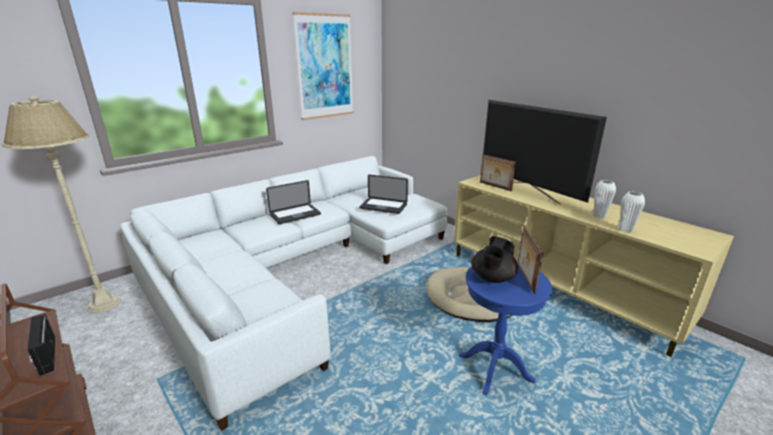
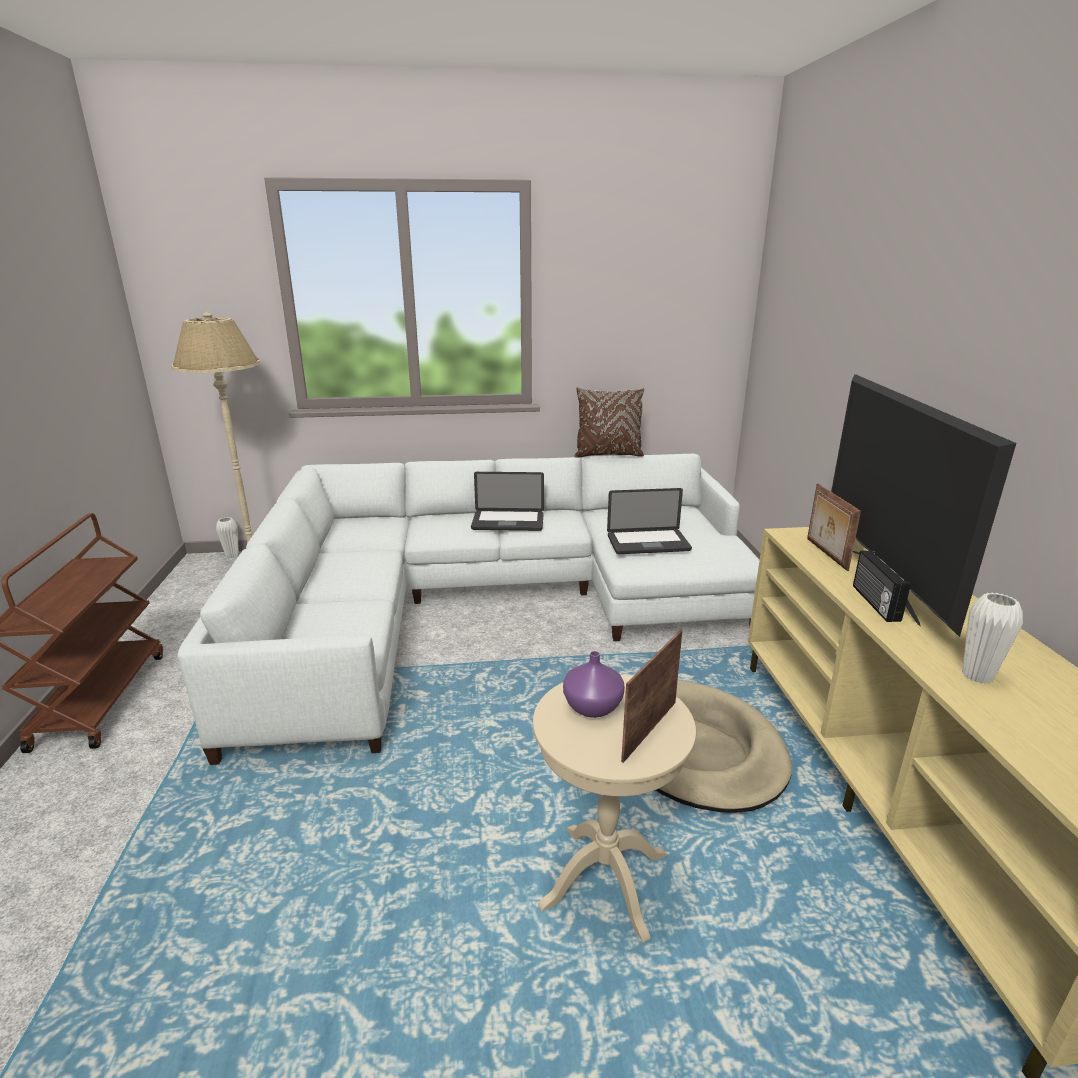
camera: 35 degrees right, 0 degrees up
radio [28,314,55,376] -> radio moved to [853,550,911,622]
picture [293,12,354,120] -> none
laptop [359,175,408,214] -> laptop turned 60 degrees counterclockwise [607,488,692,554]
blue side table [459,262,552,396] -> beige side table [533,674,696,942]
black teapot [471,236,518,283] -> purple vase [563,651,625,718]
white vase [619,191,645,233] -> white vase moved to [216,517,239,558]
none -> brown pillow [575,387,644,458]

